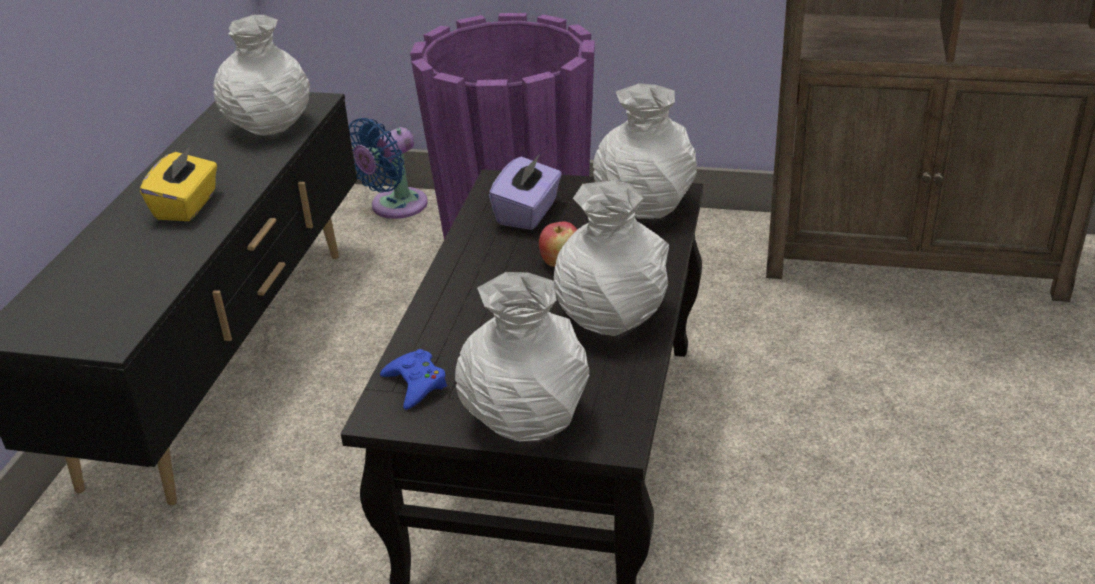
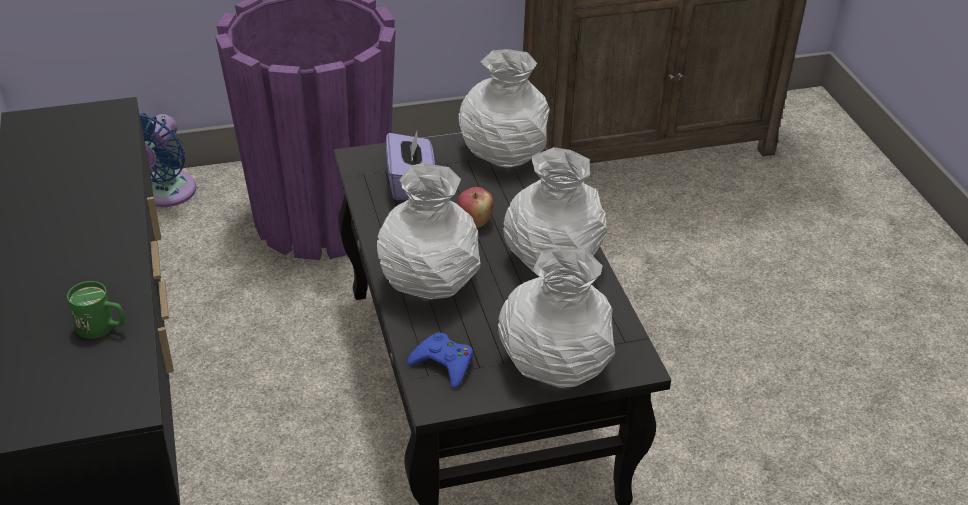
camera: 30 degrees left, 5 degrees up
yellow tissue box [140,147,217,221] -> none
white vase [213,15,310,136] -> white vase moved to [377,163,481,299]
none -> green mug [67,281,125,339]

